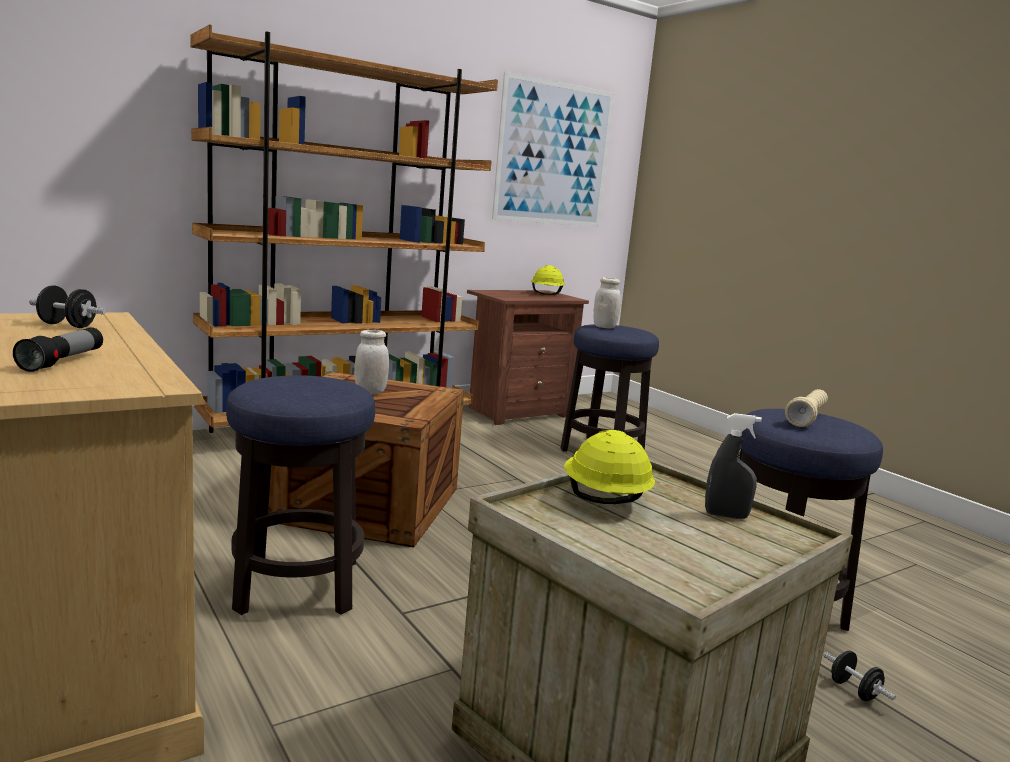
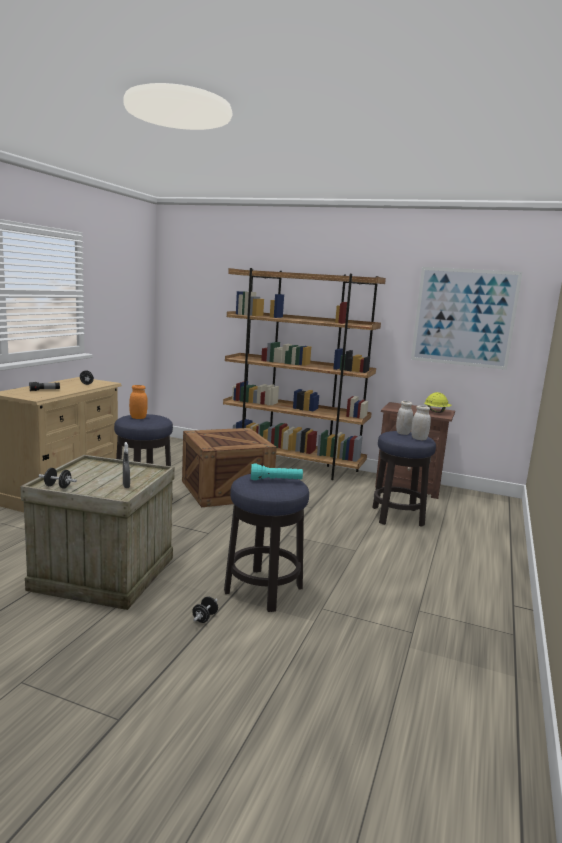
camera: 55 degrees right, 0 degrees up
white jar [354,330,389,394] -> white jar moved to [411,405,431,440]
yellow hard hat [564,430,655,504] -> none
beige flashlight [785,389,828,427] -> turquoise flashlight [251,464,303,480]
none -> black dumbbell [38,468,77,489]
none -> orange jar [129,385,148,419]

